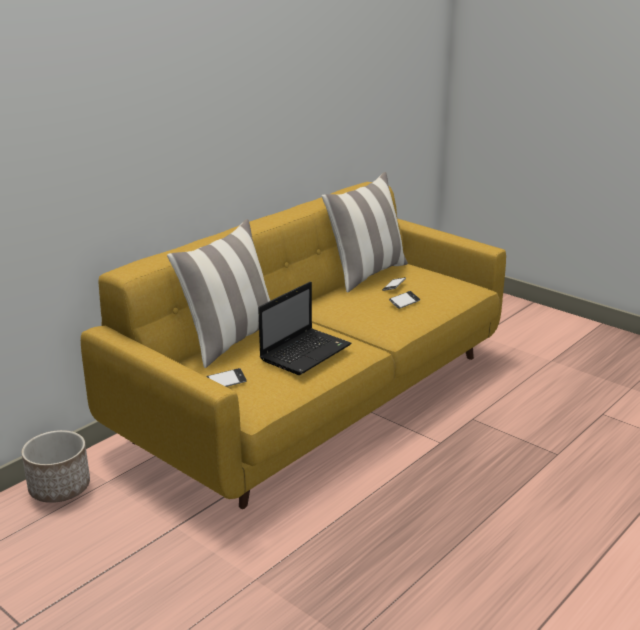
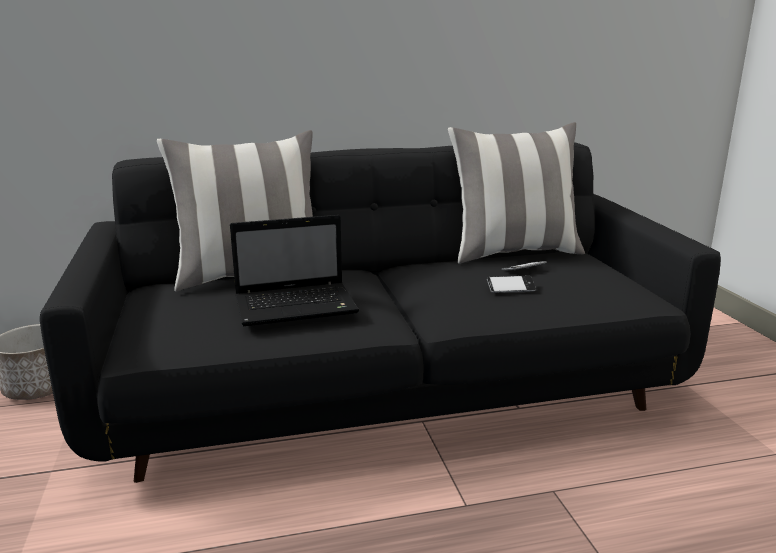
camera: 35 degrees right, 5 degrees down
yellow sofa [81,182,506,509] -> black sofa [40,142,721,483]
phone [207,368,247,387] -> none

